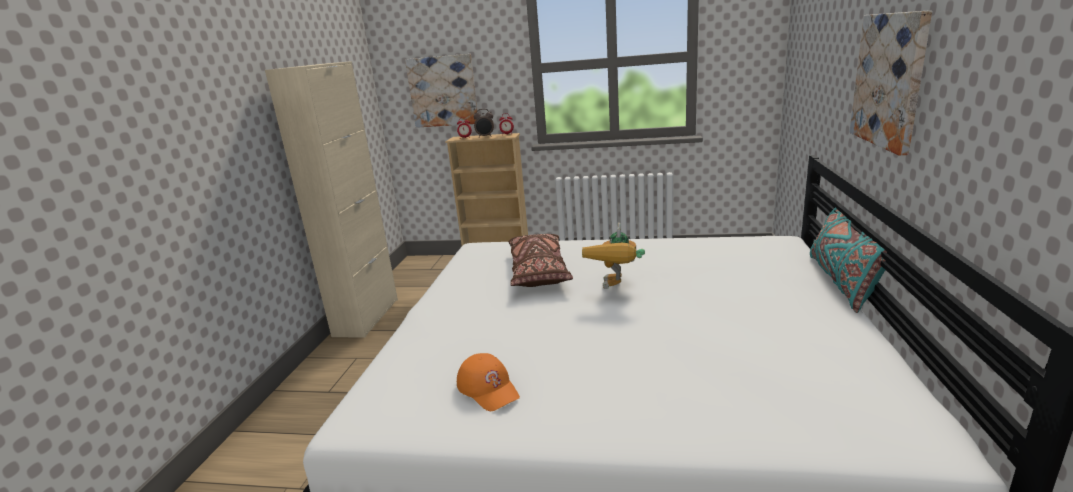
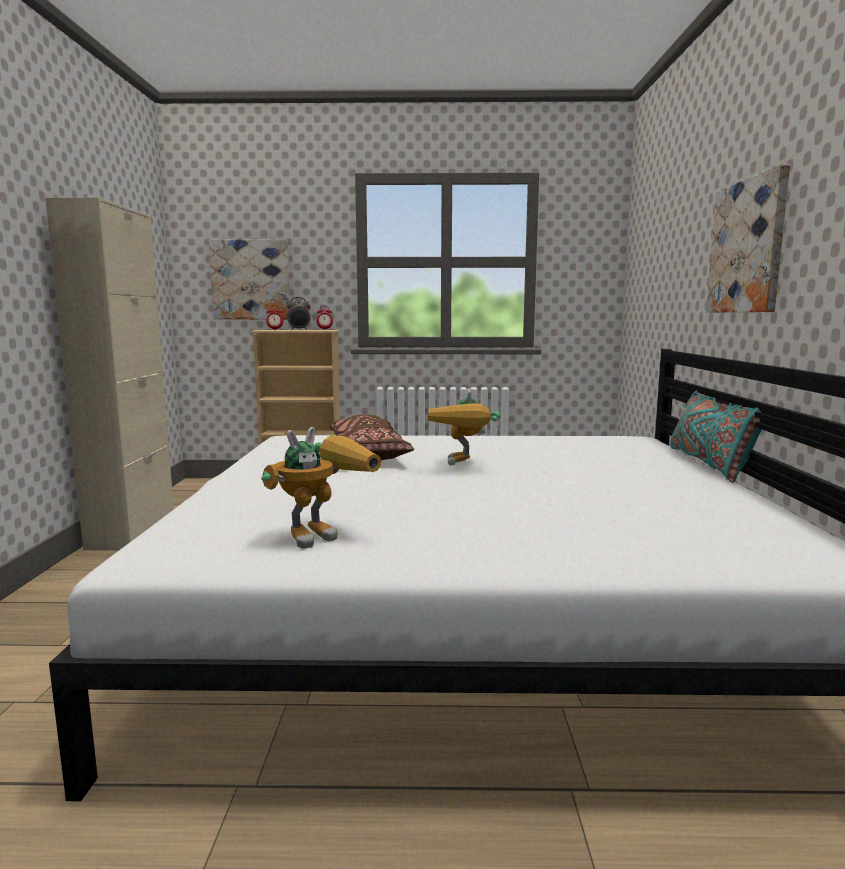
camera: 10 degrees left, 10 degrees down
orange cap [457,353,520,411] -> toy robot [261,427,381,549]

